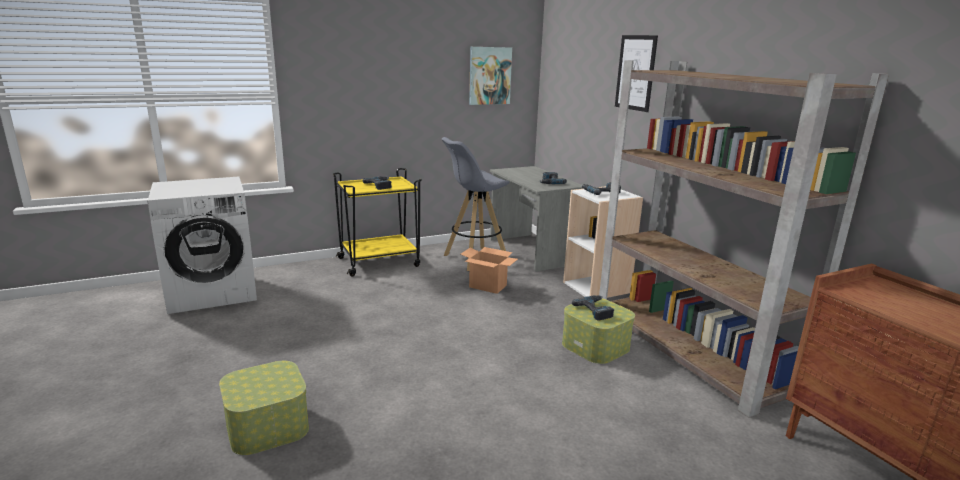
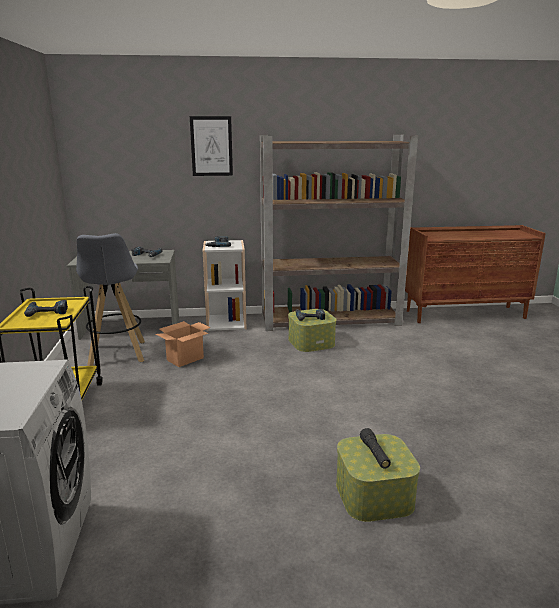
camera: 70 degrees left, 0 degrees up
picture [469,47,512,105] -> none
none -> black flashlight [360,428,391,469]

